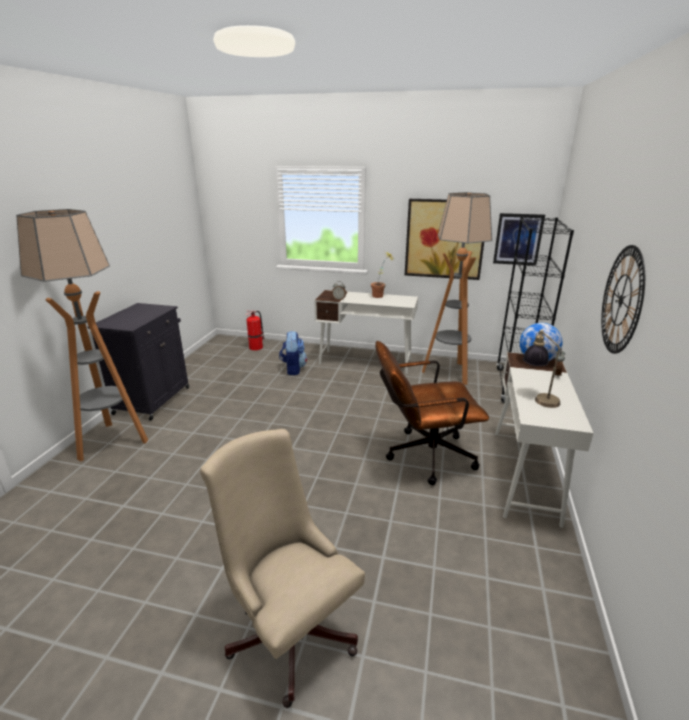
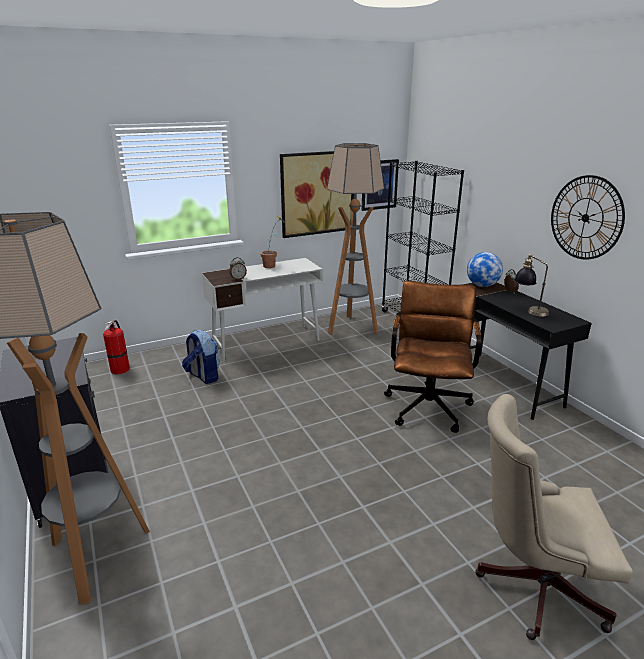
camera: 40 degrees left, 0 degrees up
brown office chair [375,341,489,485] -> brown office chair turned 150 degrees clockwise [384,281,481,433]
white desk [495,352,594,528] -> black desk [462,282,592,420]

